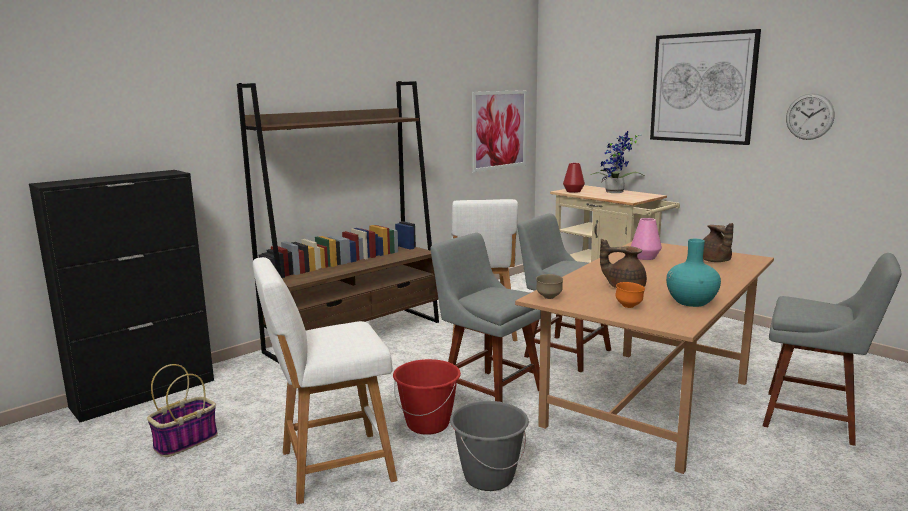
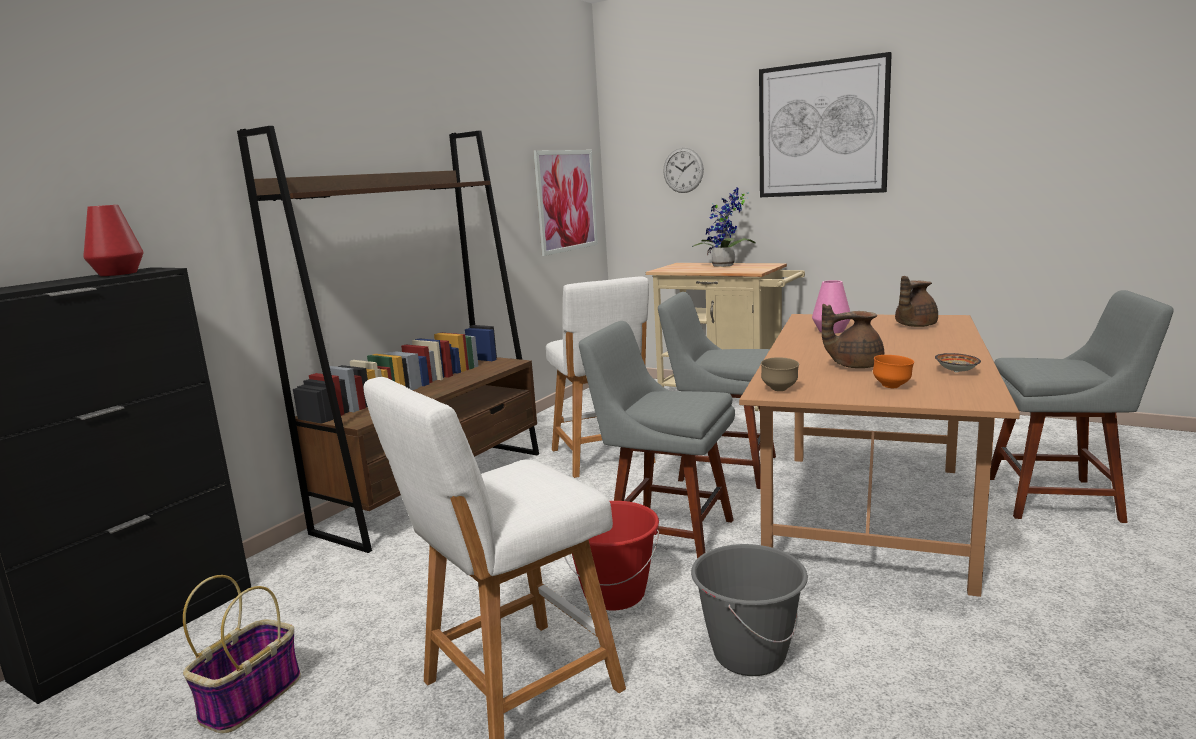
camera: 15 degrees left, 0 degrees up
red vase [563,163,585,193] -> red vase moved to [83,205,144,276]
turquoise vase [666,239,721,307] -> bowl [935,353,981,372]
brown teapot [703,223,733,262] -> brown teapot turned 75 degrees clockwise [895,276,938,327]
wall clock [786,93,835,140] -> wall clock moved to [663,148,704,193]

